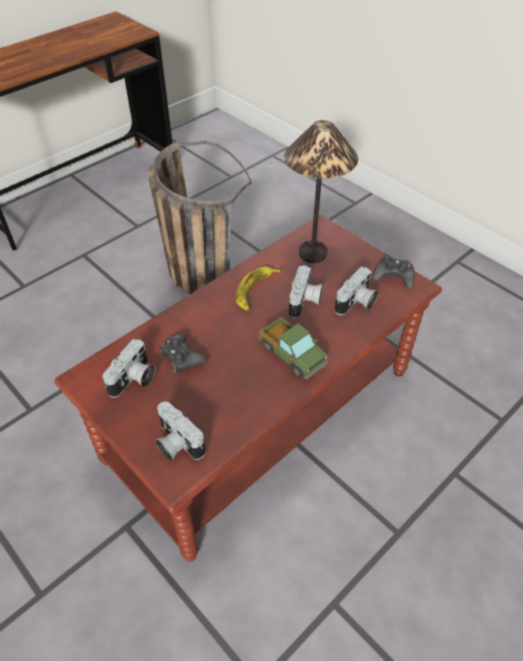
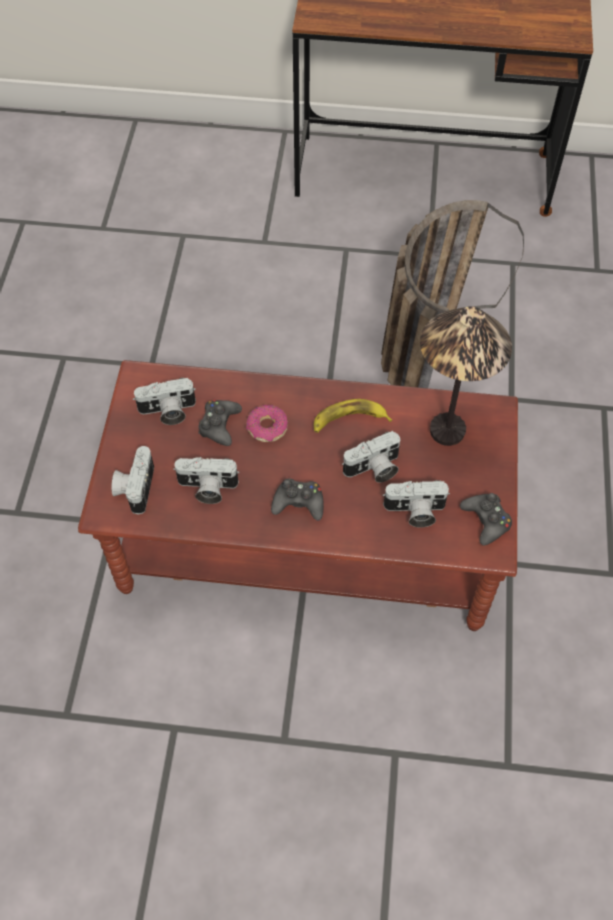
camera: 50 degrees right, 10 degrees up
toy truck [259,317,328,379] -> black game controller [271,479,324,520]
none -> camera [173,457,240,504]
none -> donut [246,405,288,442]

